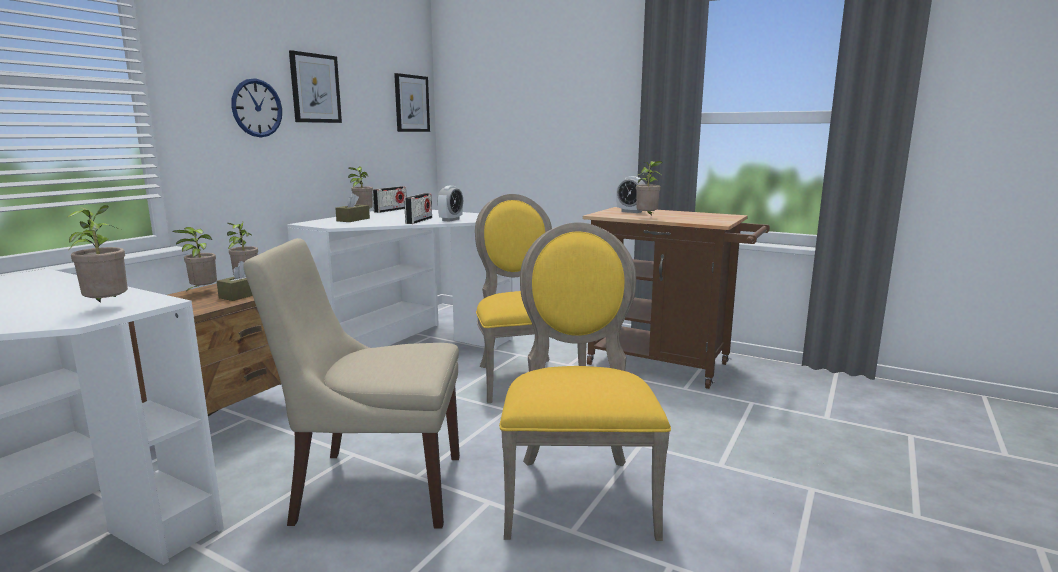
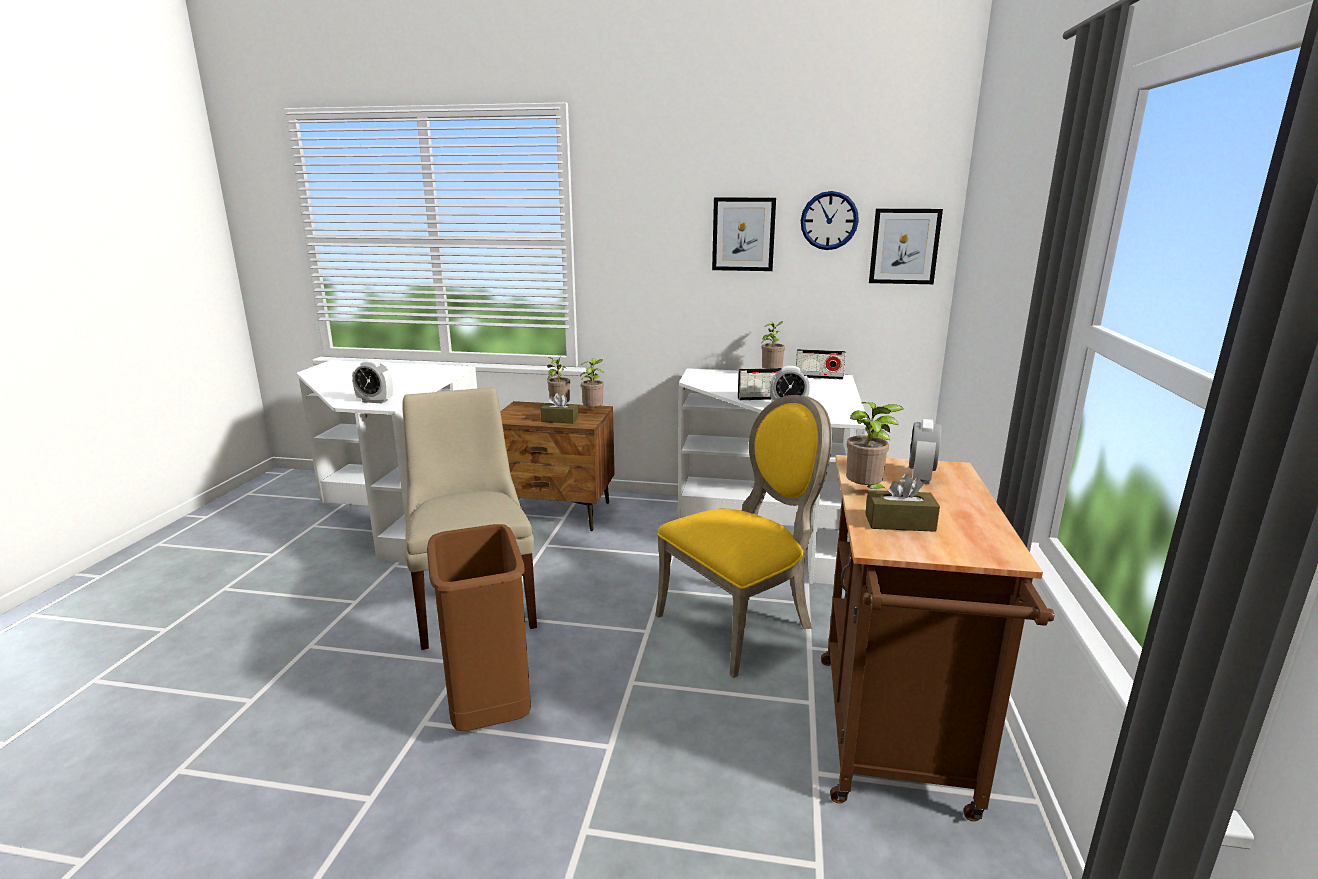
camera: 70 degrees right, 5 degrees up
potted plant [66,205,128,303] -> alarm clock [352,360,393,403]
wall clock [231,78,282,137] -> wall clock moved to [801,191,859,250]
brown tissue box [335,193,370,222] -> brown tissue box moved to [865,474,940,532]
yellow chair [499,222,671,541] -> brown trash can [427,524,531,731]

